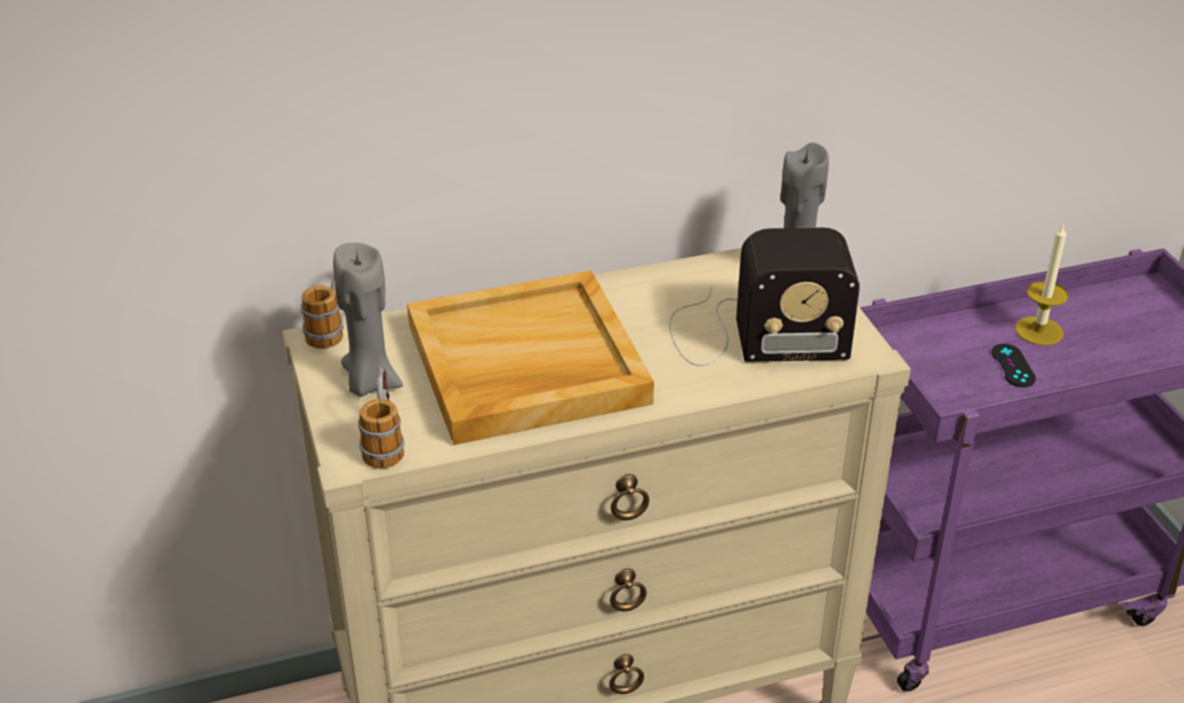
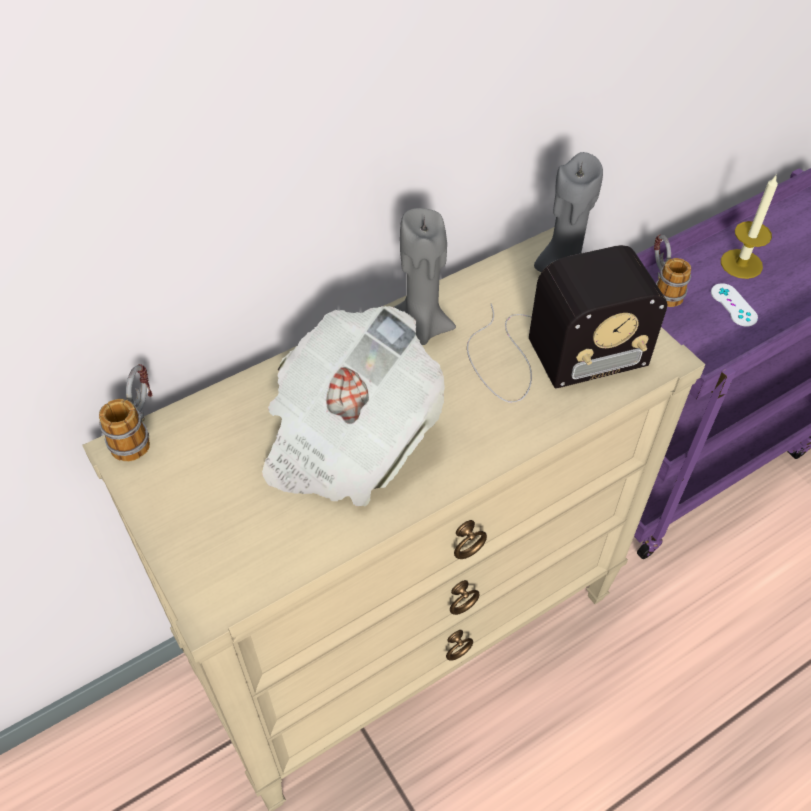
camera: 15 degrees left, 15 degrees up
grey candle [333,243,403,396] -> grey candle moved to [394,208,456,345]
mug [358,367,404,469] -> mug moved to [654,235,691,307]
beige tray [407,270,654,445] -> newspaper [262,306,445,507]
black game controller [991,344,1036,387] -> white game controller [711,283,758,327]

